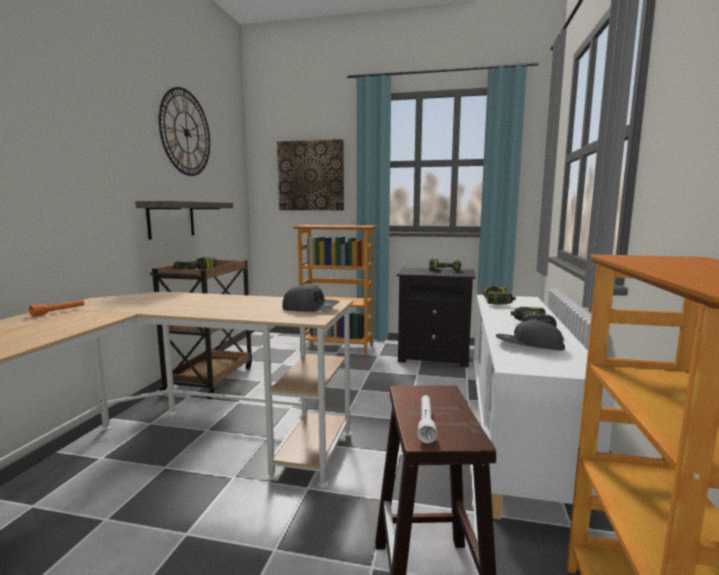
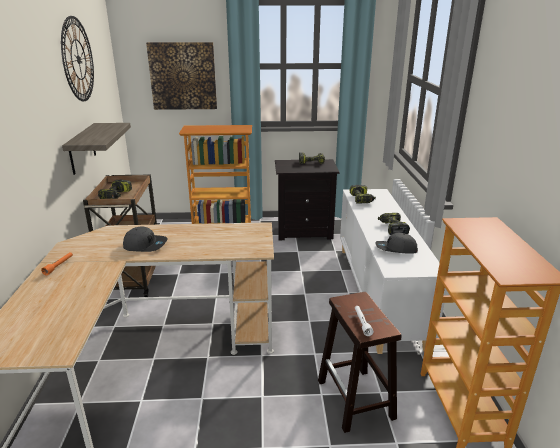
camera: 15 degrees left, 15 degrees up
grey cap [282,284,340,312] -> grey cap moved to [123,226,167,252]

